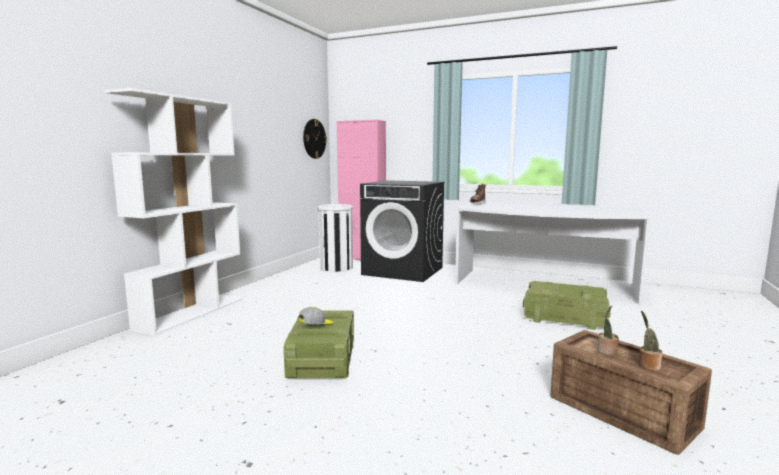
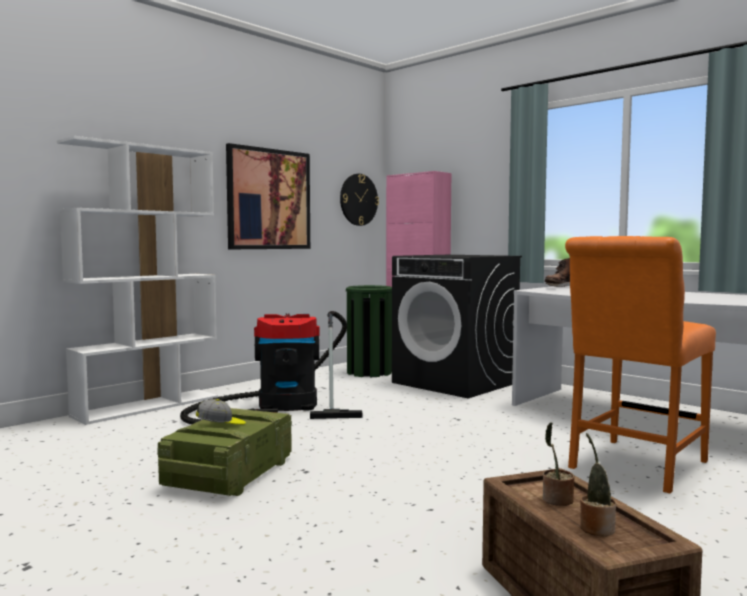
camera: 20 degrees right, 5 degrees down
white trash can [317,204,353,272] -> green trash can [346,285,392,377]
crate [523,281,611,330] -> orange chair [565,236,716,493]
none -> vacuum cleaner [180,311,362,425]
none -> picture [226,143,310,249]

